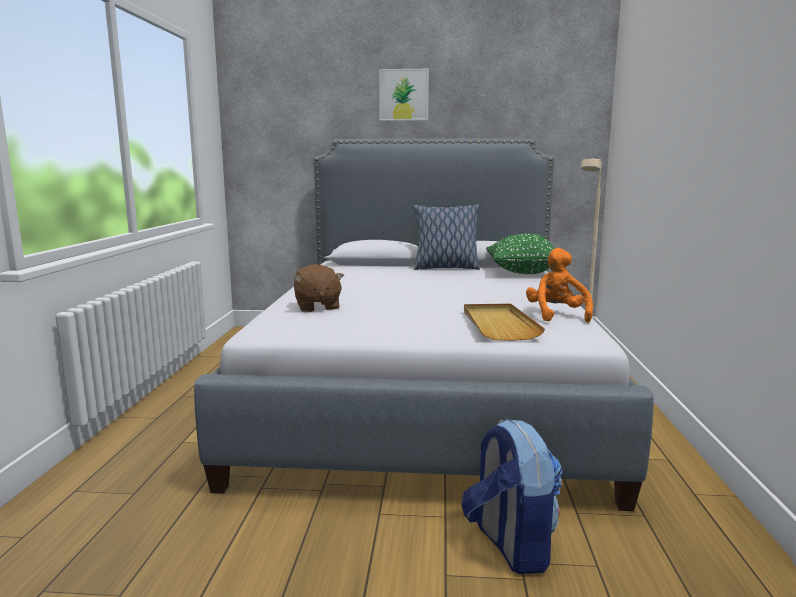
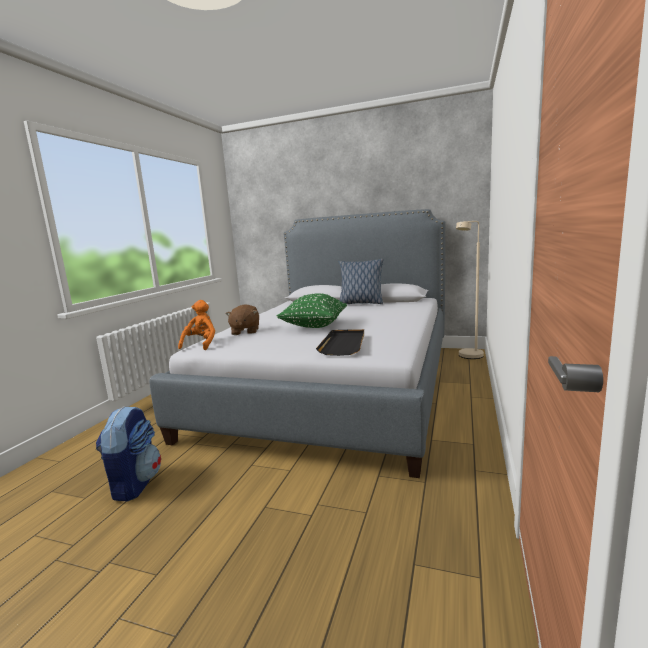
camera: 15 degrees right, 0 degrees up
picture [379,69,429,121] -> none
backpack [461,419,563,574] -> backpack moved to [96,406,161,501]
beige tray [464,304,545,341] -> black tray [316,329,364,356]
green pillow [486,234,554,274] -> green pillow moved to [277,293,347,328]
orange plush toy [526,248,593,323] -> orange plush toy moved to [178,300,215,350]

